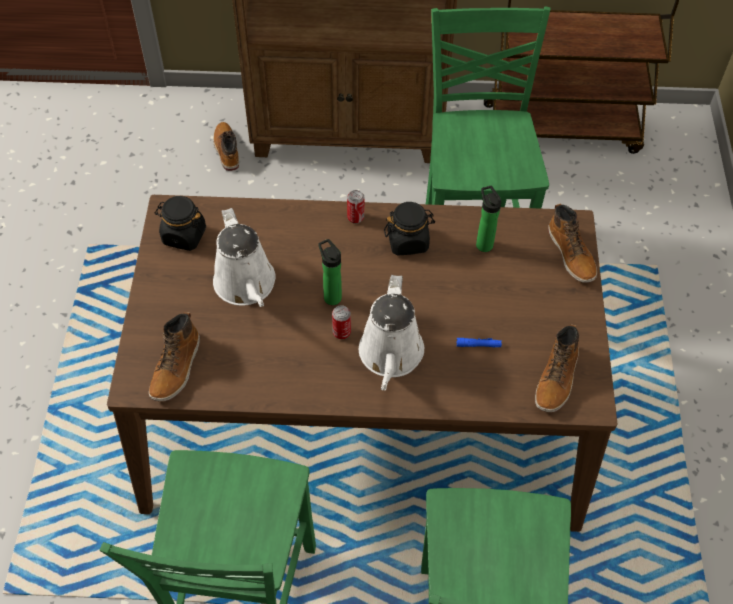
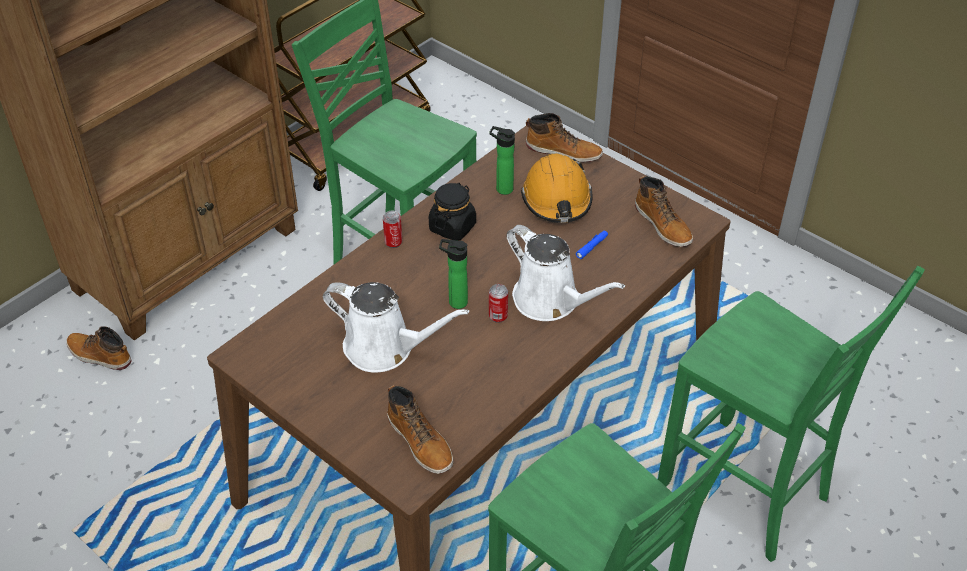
camera: 50 degrees left, 10 degrees down
black jar [155,196,206,251] -> none
none -> orange hard hat [521,154,593,223]

